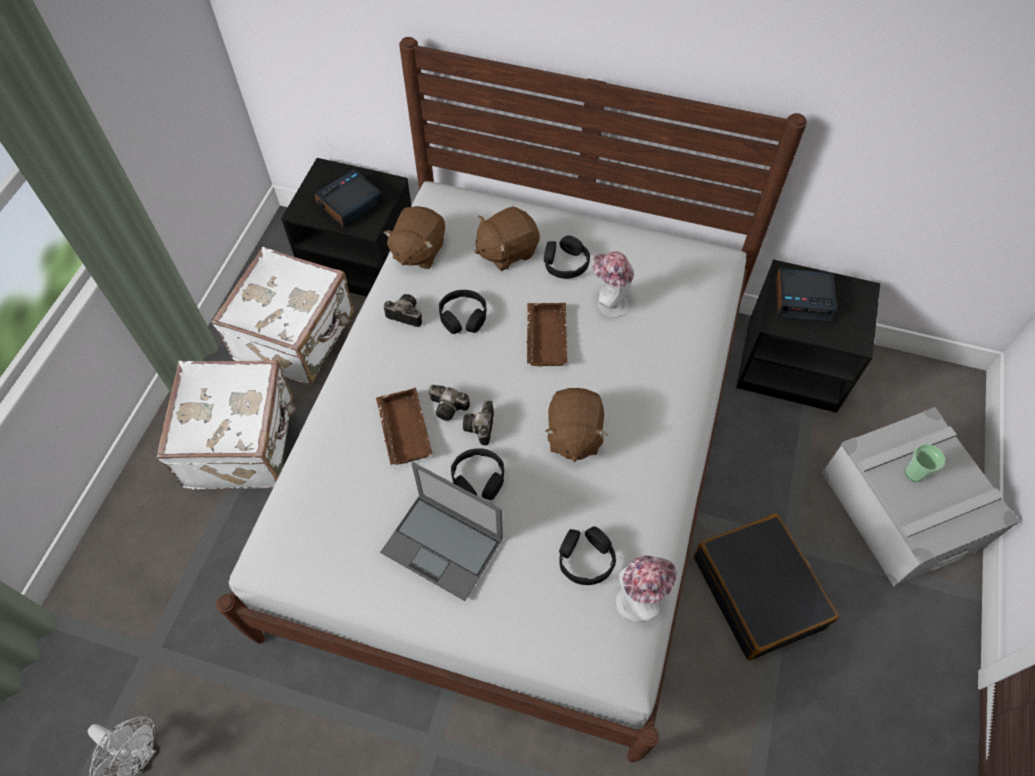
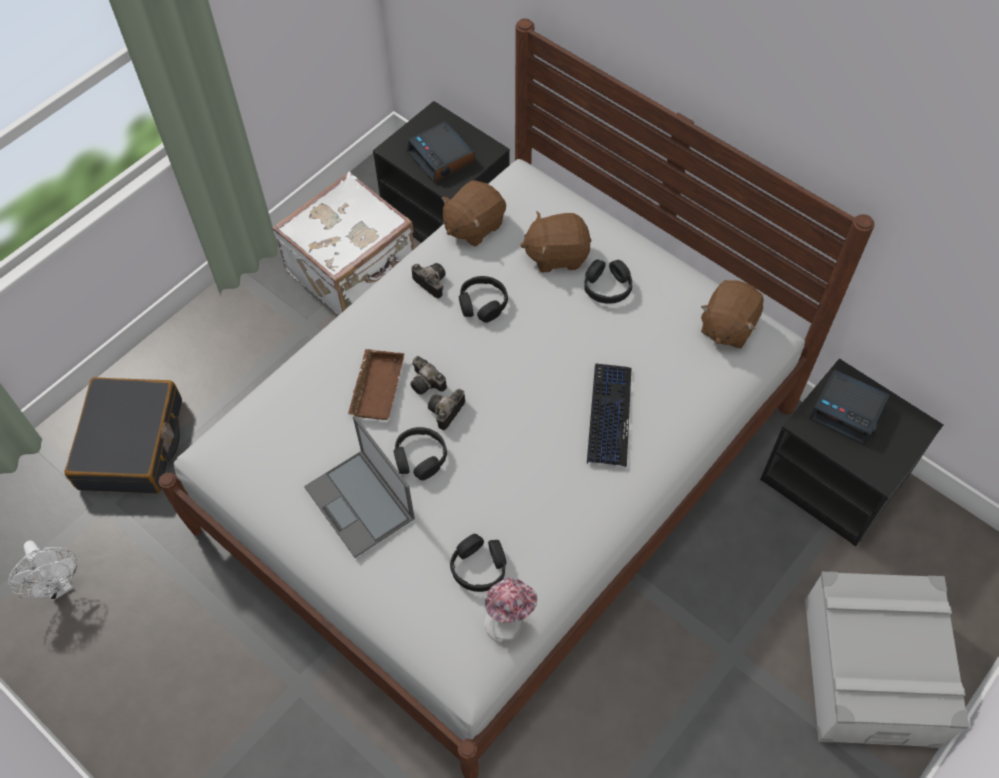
camera: 25 degrees right, 0 degrees up
white suitcase [156,360,297,490] -> none
alarm clock [315,169,383,228] -> alarm clock turned 105 degrees counterclockwise [407,121,475,182]
brown tray [527,303,567,366] -> none
brown plush toy [545,388,608,462] -> brown plush toy moved to [701,280,764,348]
hat [592,251,634,318] -> none
black suitcase [694,514,839,661] -> black suitcase moved to [64,377,182,494]
cup [905,444,945,482] -> none
none -> keyboard [587,364,632,467]

